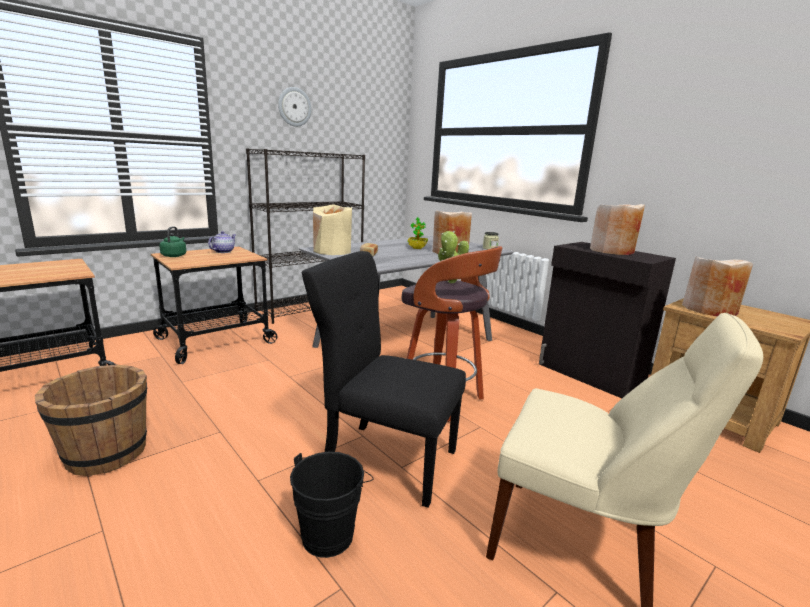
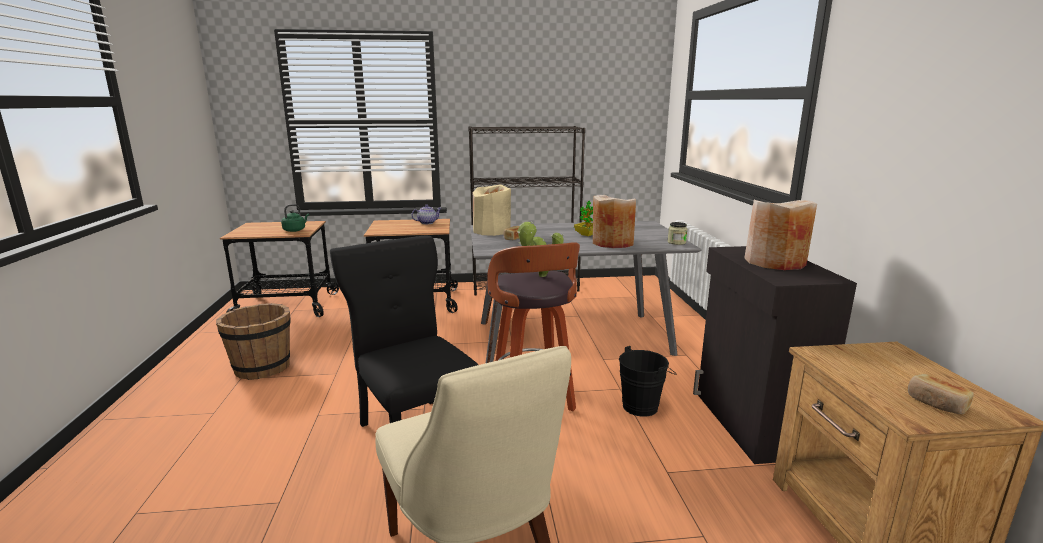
camera: 35 degrees right, 0 degrees up
green kettle [159,226,186,257] -> green kettle moved to [281,204,309,232]
wall clock [278,87,312,127] -> none
black bucket [290,452,374,558] -> black bucket moved to [619,346,677,417]
beige vase [682,256,753,316] -> none
none -> bread [908,374,974,414]

